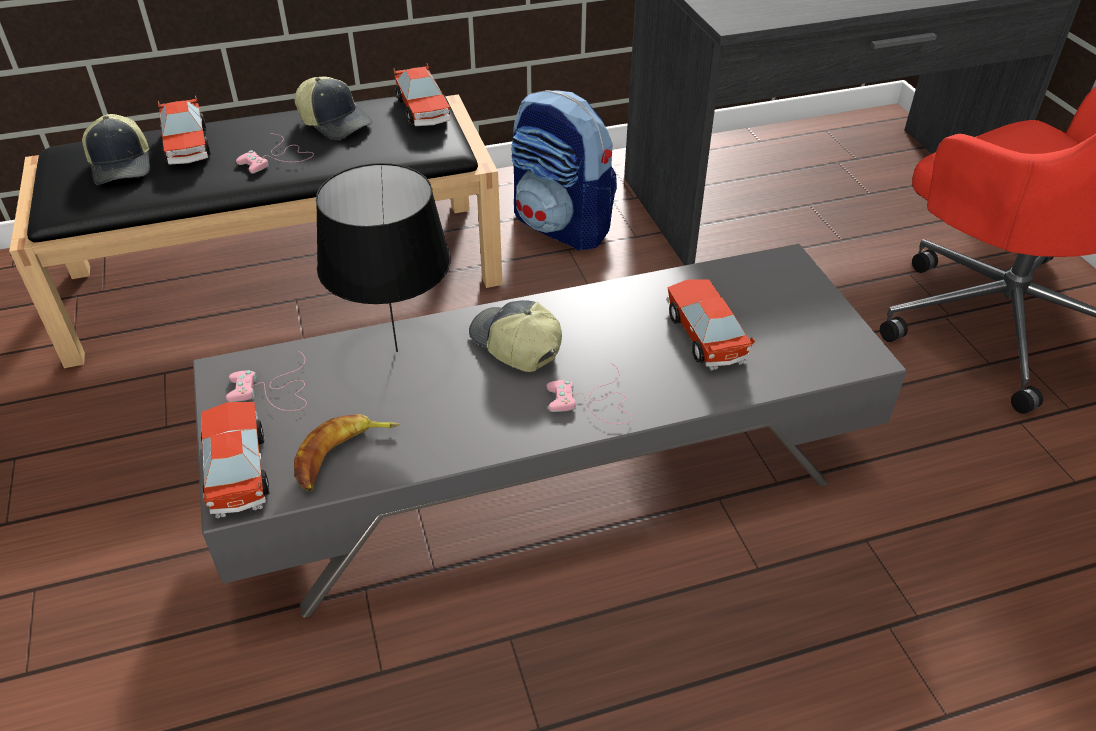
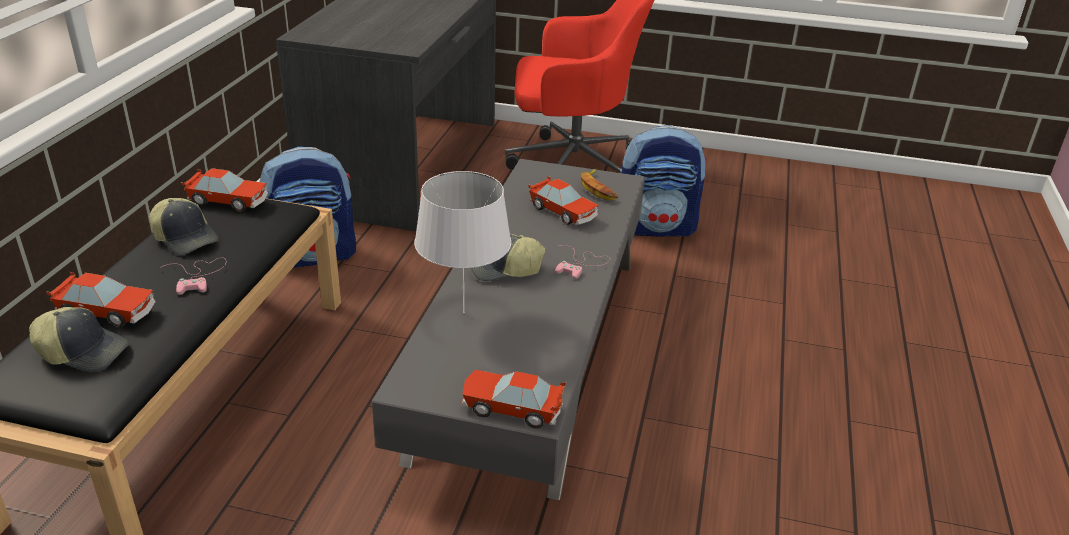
camera: 60 degrees left, 10 degrees down
pink game controller [226,351,307,411] -> none
banana [294,414,400,492] -> banana moved to [581,169,618,200]
cap [295,77,373,140] -> cap turned 60 degrees clockwise [149,198,219,255]
black table lamp [316,163,451,352] -> white table lamp [414,171,511,313]
toy car [667,280,755,370] -> toy car turned 150 degrees counterclockwise [528,176,598,225]
none -> backpack [621,125,707,237]

